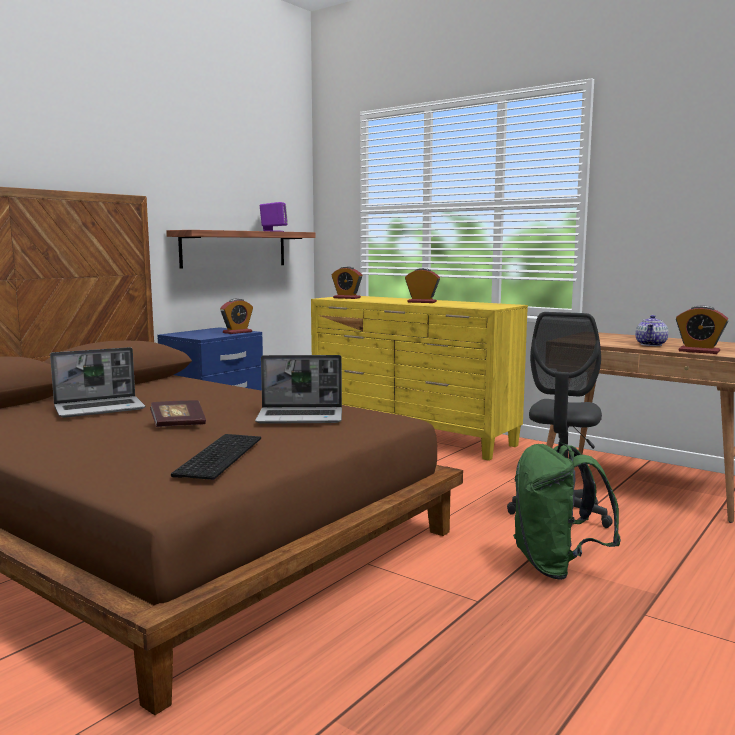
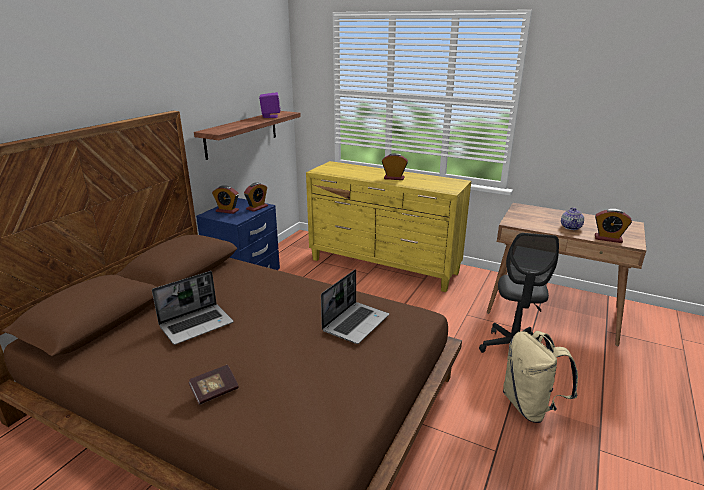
camera: 10 degrees left, 15 degrees up
book [150,400,206,427] -> book moved to [188,365,239,405]
keyboard [171,434,261,480] -> none
laptop [255,355,342,424] -> laptop turned 45 degrees counterclockwise [321,269,389,344]
alarm clock [332,266,362,299] -> alarm clock moved to [212,185,239,214]
green backpack [513,442,621,580] -> beige backpack [503,331,578,423]

